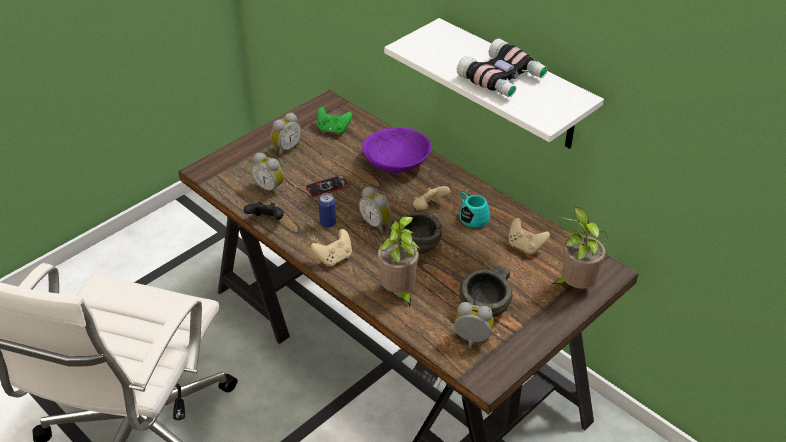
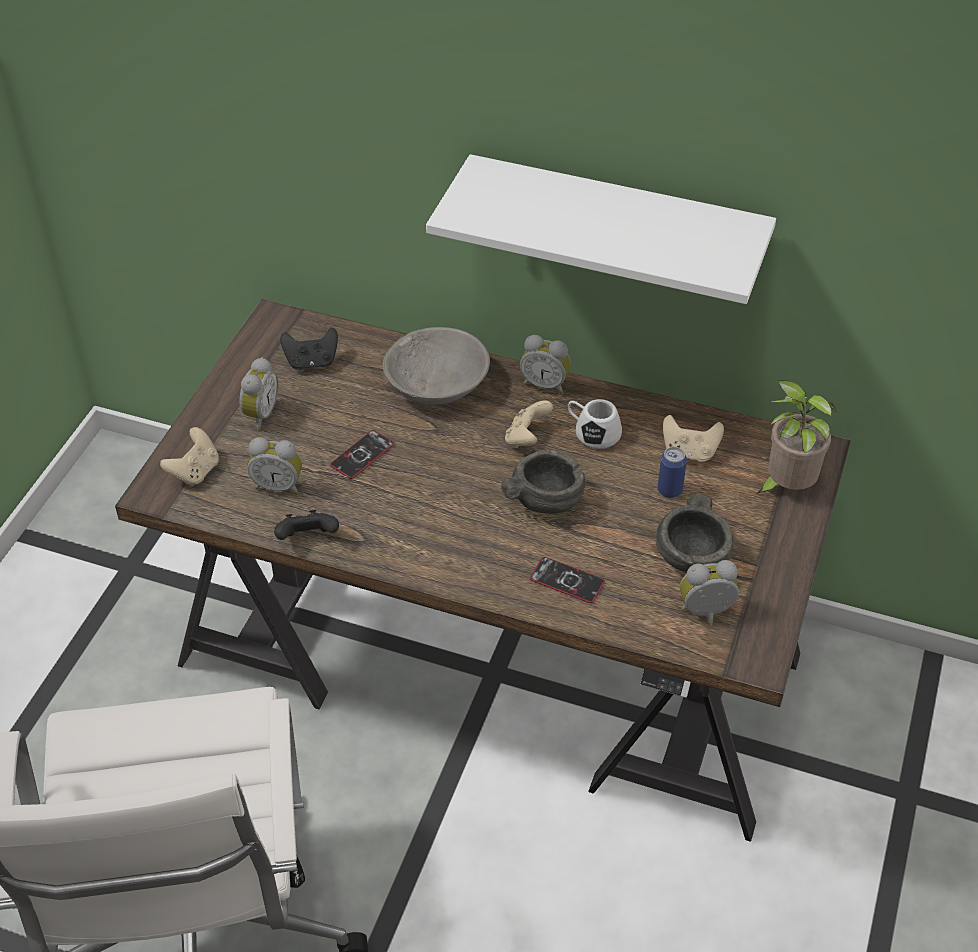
camera: 25 degrees left, 5 degrees up
beige game controller [311,229,352,266] -> beige game controller moved to [160,427,219,486]
green game controller [317,107,352,135] -> black game controller [280,327,338,370]
can [318,193,336,228] -> can moved to [658,447,687,498]
alarm clock [359,187,391,233] -> alarm clock moved to [520,335,571,394]
purple bowl [362,127,431,173] -> grey bowl [383,327,490,405]
potted plant [378,216,420,308] -> phone [530,557,605,603]
binoculars [457,38,547,97] -> none
turquoise mug [459,192,490,228] -> white mug [568,399,622,449]

